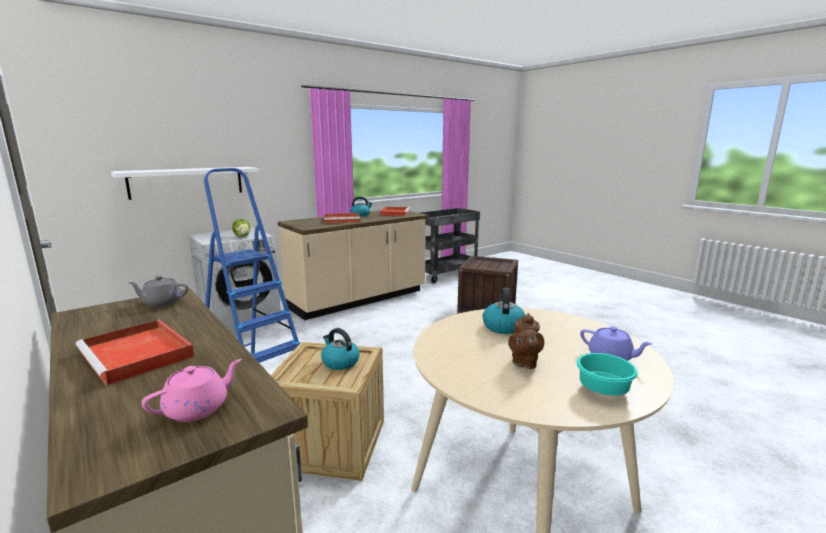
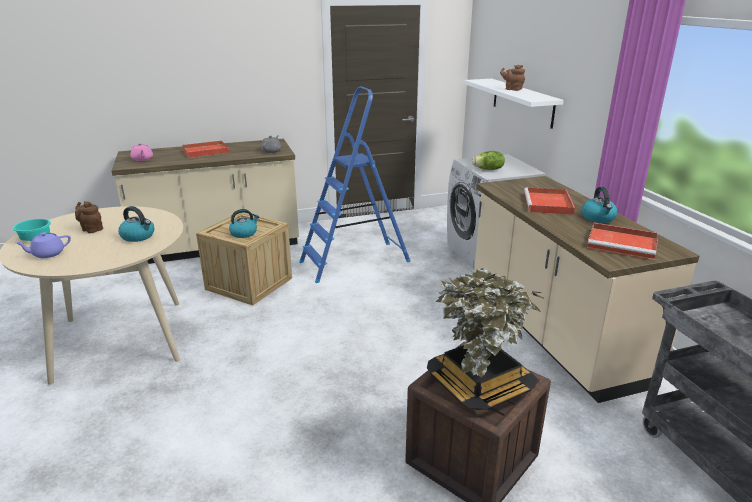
camera: 110 degrees right, 10 degrees up
none -> potted plant [427,268,544,410]
none -> brown teapot [500,65,525,91]

